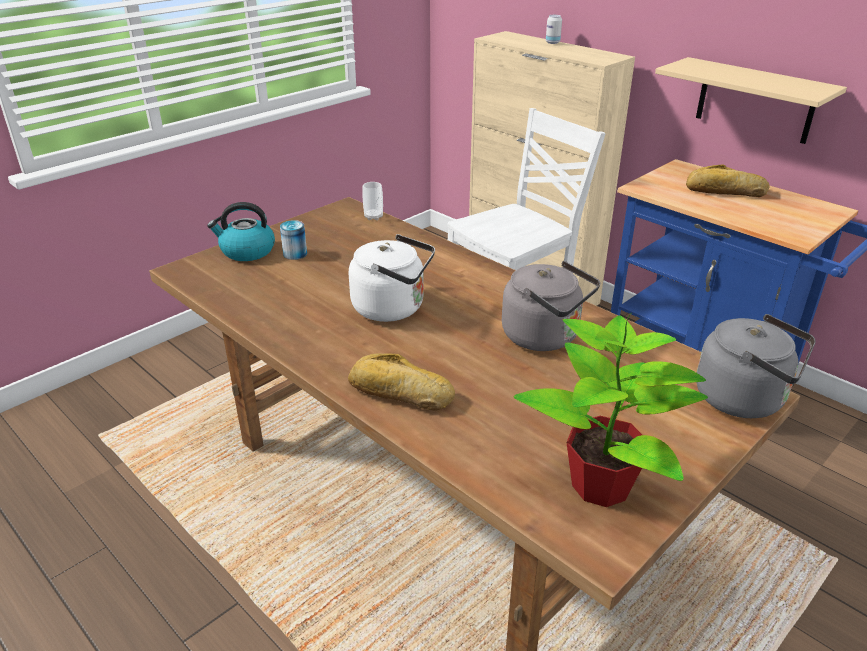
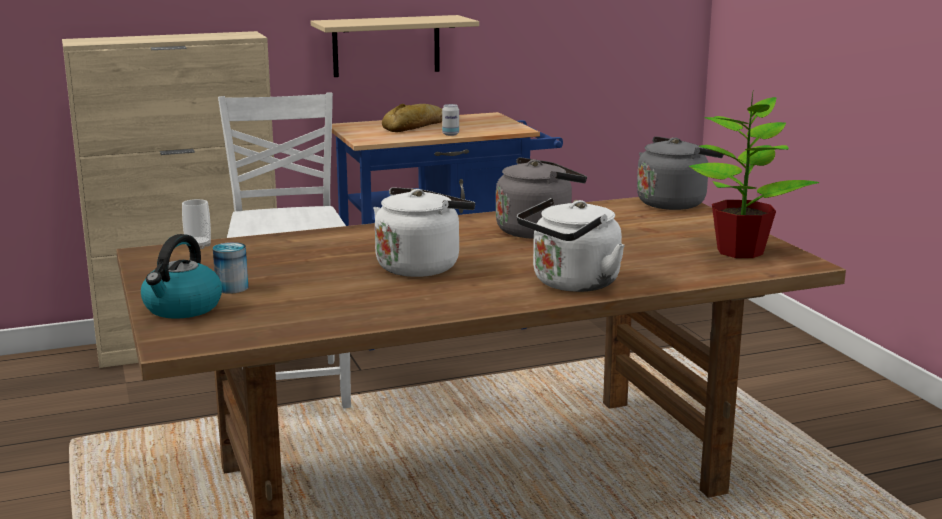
camera: 65 degrees left, 15 degrees down
bread [348,353,455,411] -> white kettle [517,198,625,292]
can [546,15,562,44] -> can moved to [442,104,459,136]

